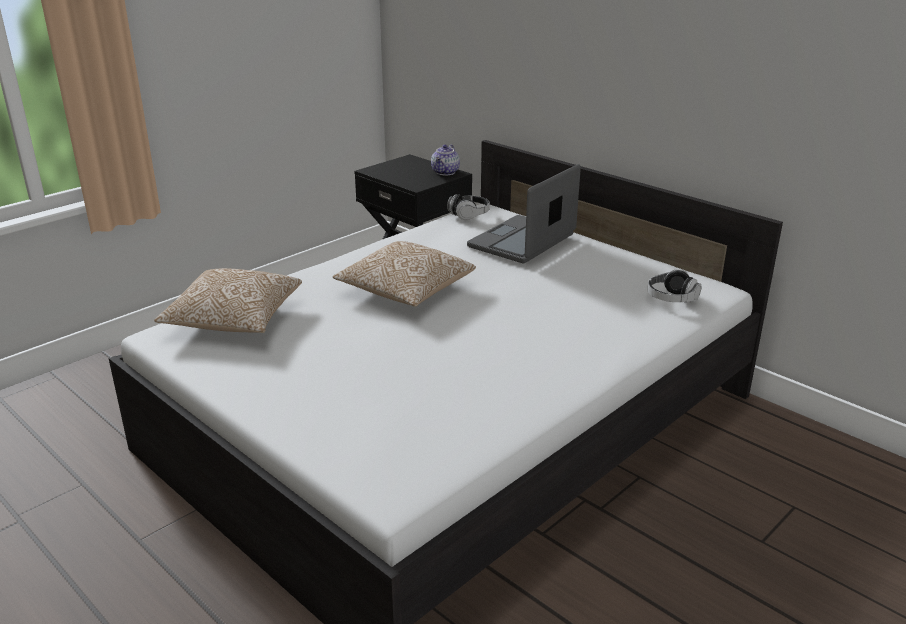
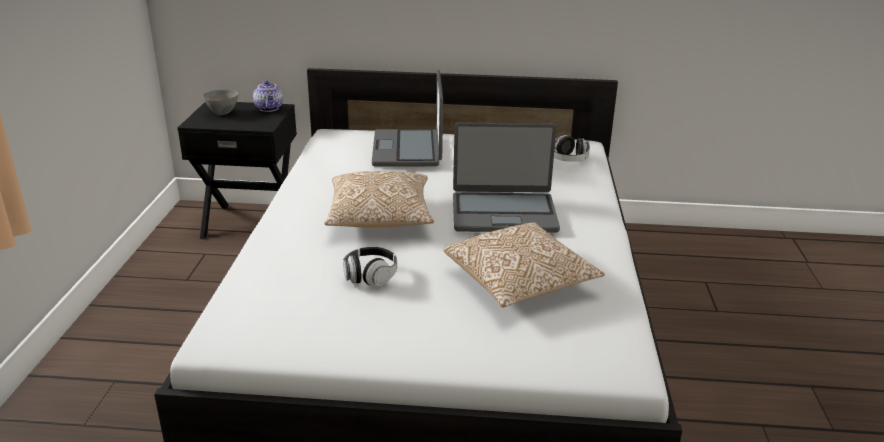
camera: 40 degrees left, 0 degrees up
pillow [154,268,302,333] -> pillow moved to [443,223,605,307]
headphones [447,195,490,220] -> headphones moved to [343,247,397,287]
none -> grey bowl [203,89,239,115]
none -> laptop [453,122,560,233]

